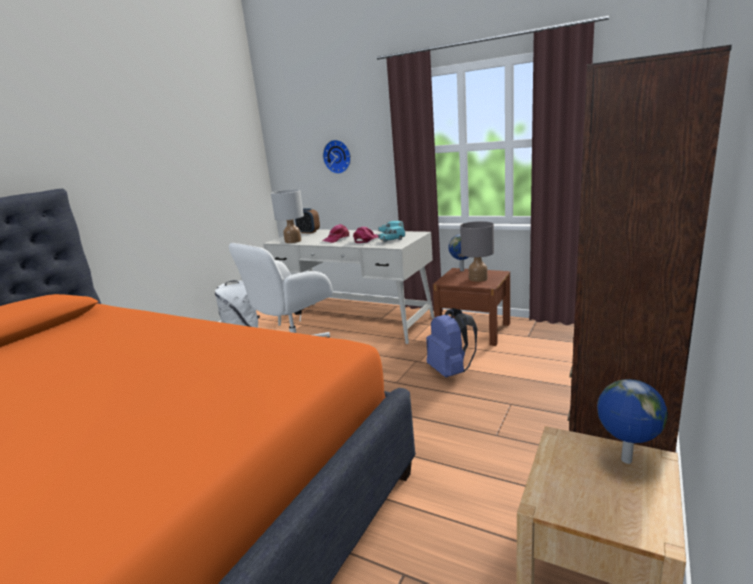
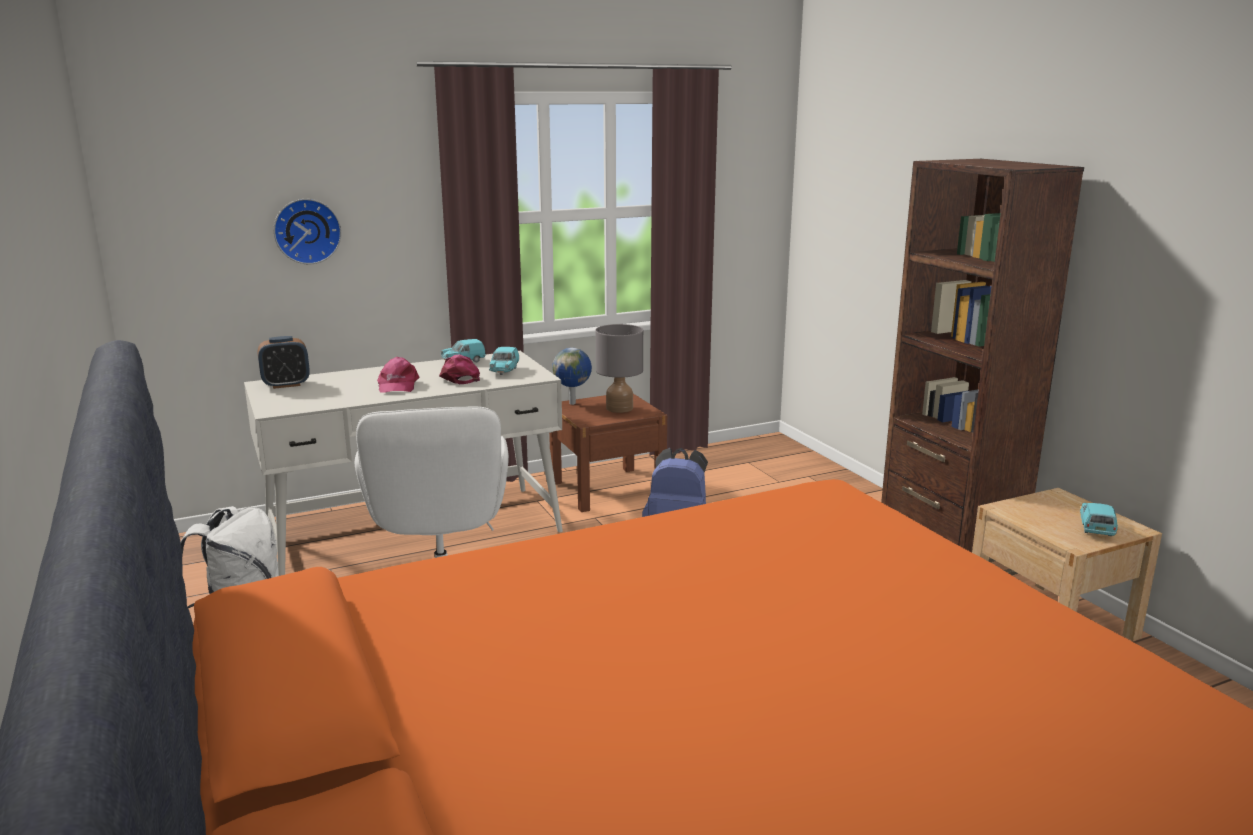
camera: 55 degrees left, 0 degrees up
grey table lamp [271,189,304,243] -> none
globe [597,379,668,464] -> none
none -> turquoise toy car [1080,503,1118,536]

